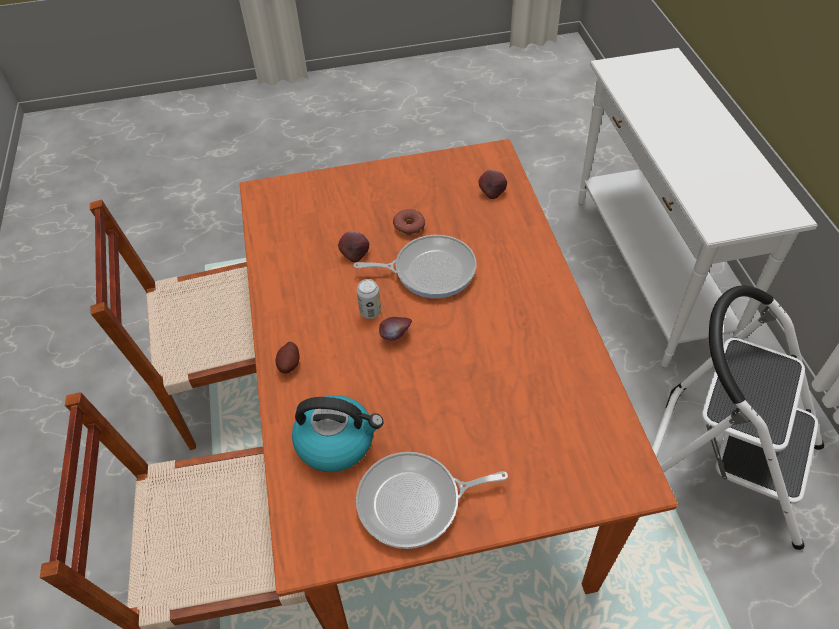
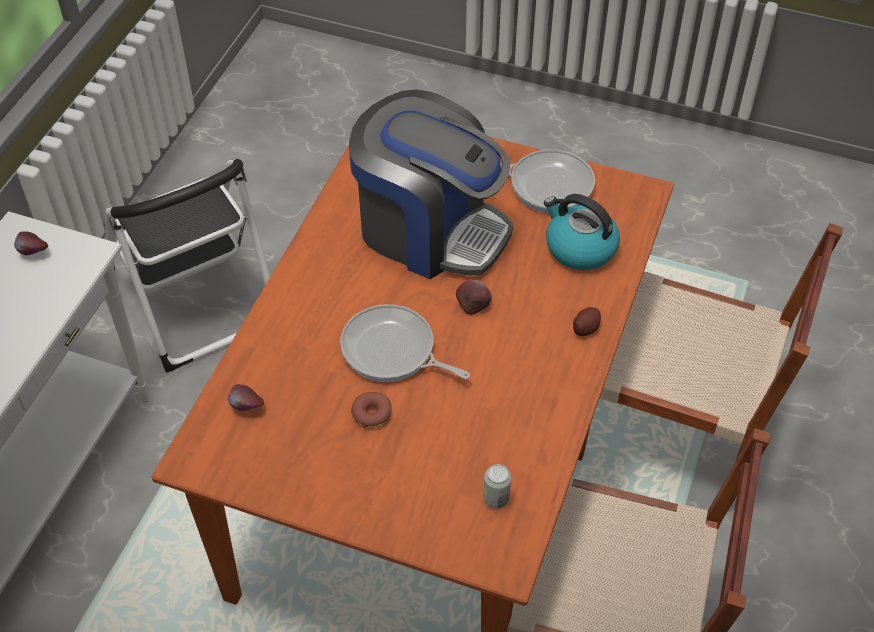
camera: 150 degrees left, 0 degrees up
apple [338,231,369,262] -> apple moved to [14,231,48,256]
can [357,279,381,319] -> can moved to [483,464,511,509]
none -> coffee machine [349,89,513,279]

